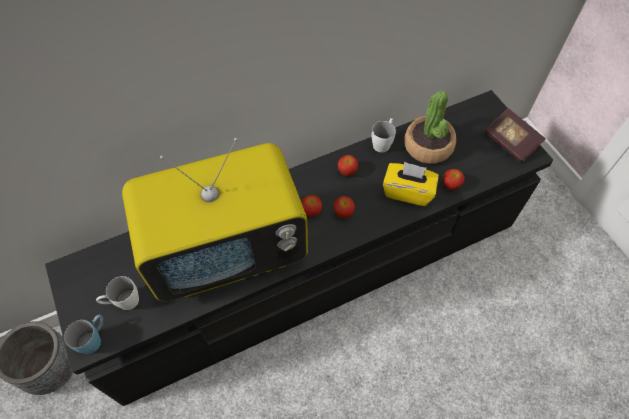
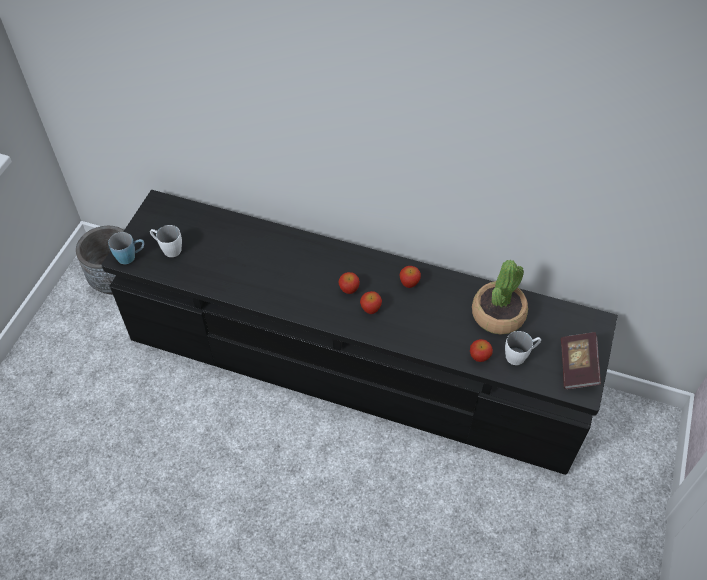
camera: 45 degrees right, 5 degrees down
television [122,138,308,301] -> none
white mug [372,118,396,153] -> white mug moved to [505,331,541,365]
yellow tissue box [383,161,439,206] -> none

